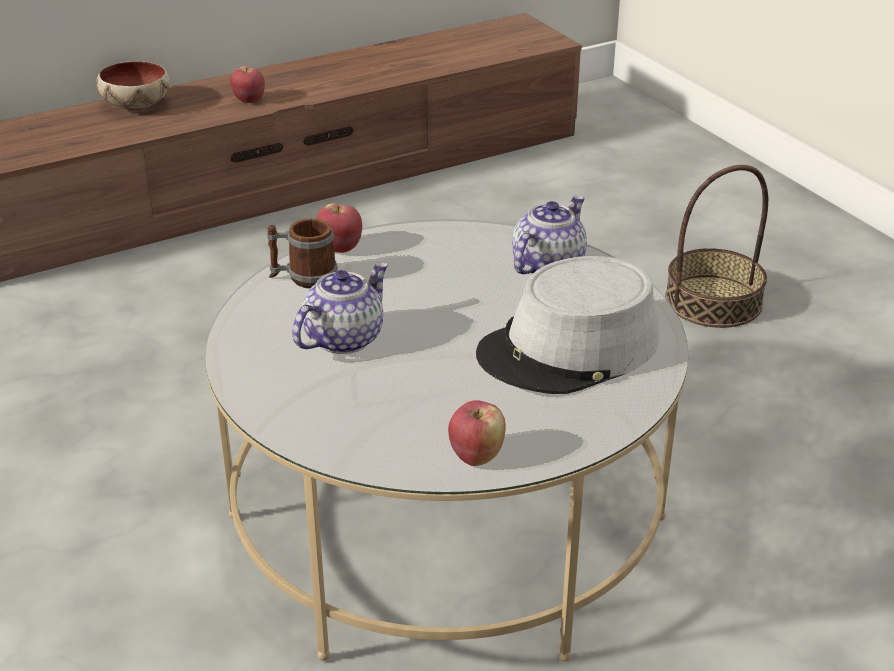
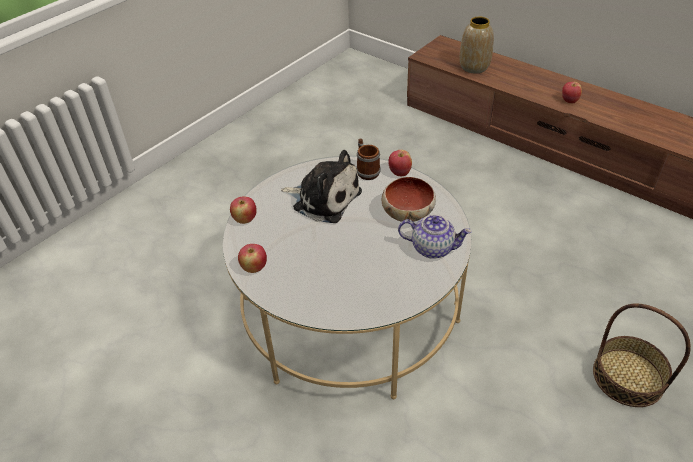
camera: 70 degrees right, 10 degrees up
bowl [96,61,170,110] -> bowl moved to [382,177,436,222]
teapot [292,262,389,354] -> plush toy [281,150,362,223]
grey hat [476,256,660,394] -> none
none -> apple [230,197,257,224]
none -> vase [459,17,494,74]

